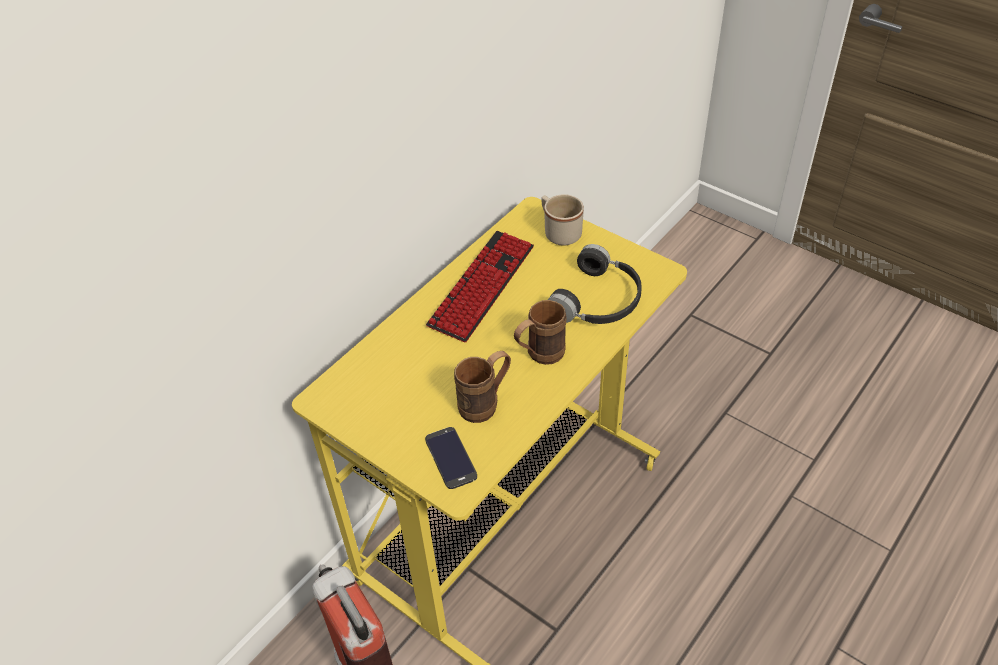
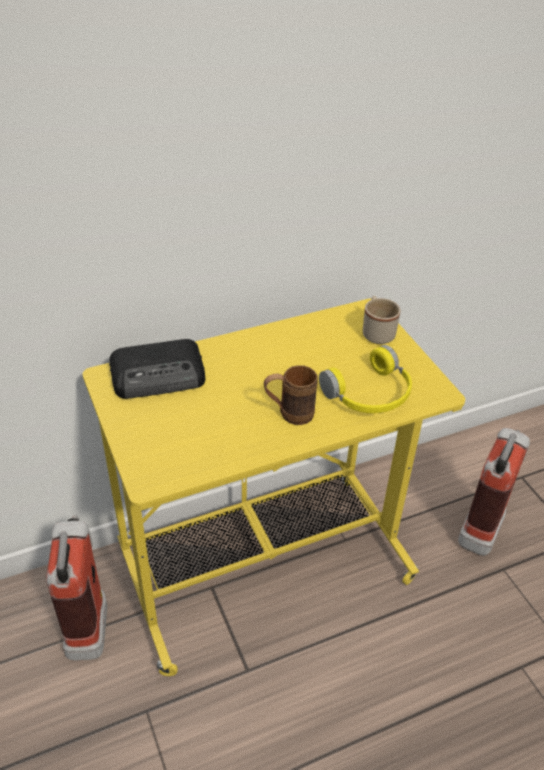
camera: 25 degrees right, 5 degrees down
phone [425,427,477,489] -> none
keyboard [426,231,534,342] -> none
brown mug [454,351,511,423] -> none
black headphones [548,244,642,324] -> yellow headphones [319,345,412,413]
none -> radio [109,339,205,399]
none -> fire extinguisher [458,428,530,556]

